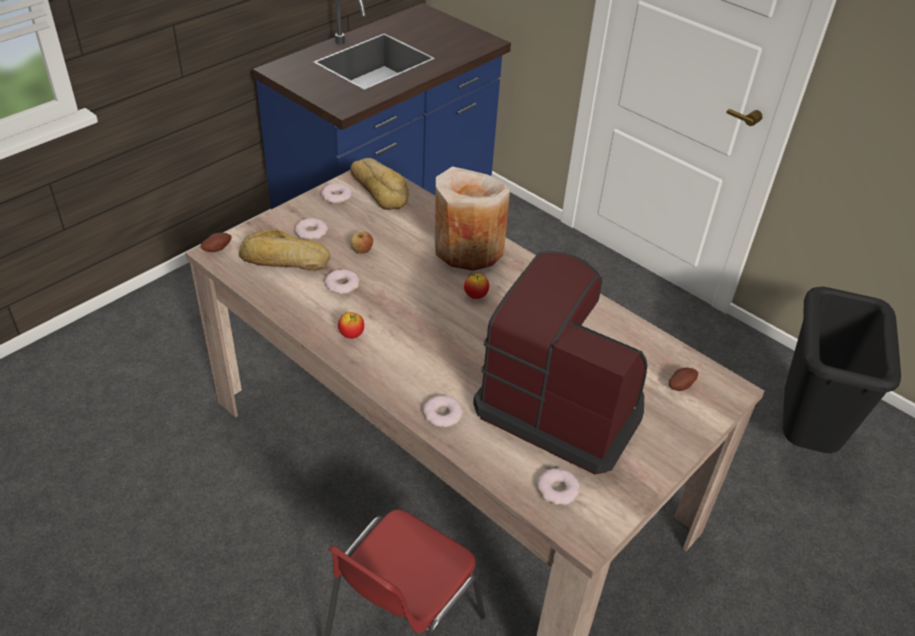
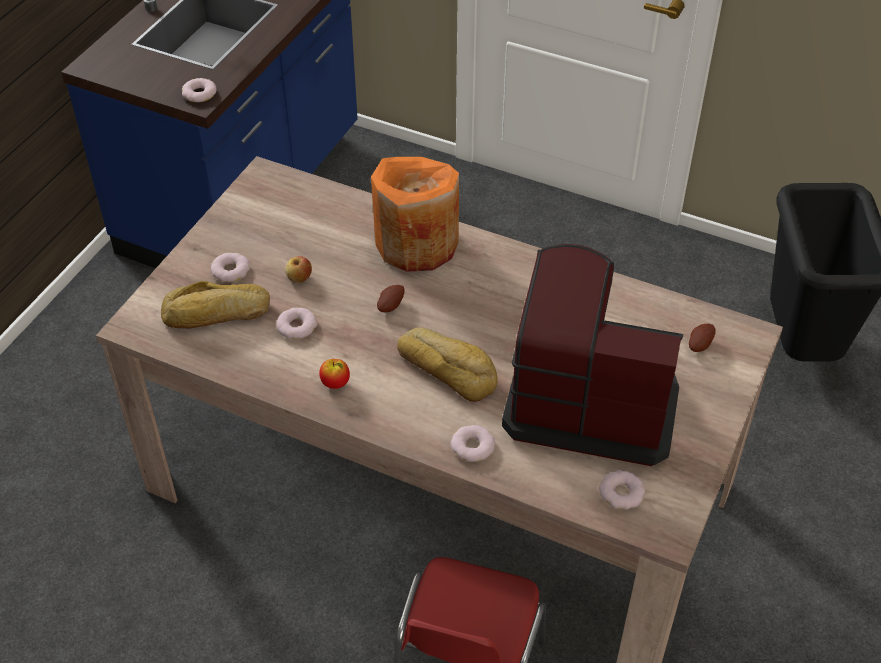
camera: 15 degrees left, 5 degrees up
potato [201,233,231,252] -> potato moved to [377,285,405,312]
donut [321,183,352,204] -> donut moved to [182,78,217,102]
bread [350,158,408,210] -> bread moved to [397,327,498,402]
beige vase [435,166,510,271] -> orange vase [371,157,459,272]
apple [464,273,489,299] -> none

